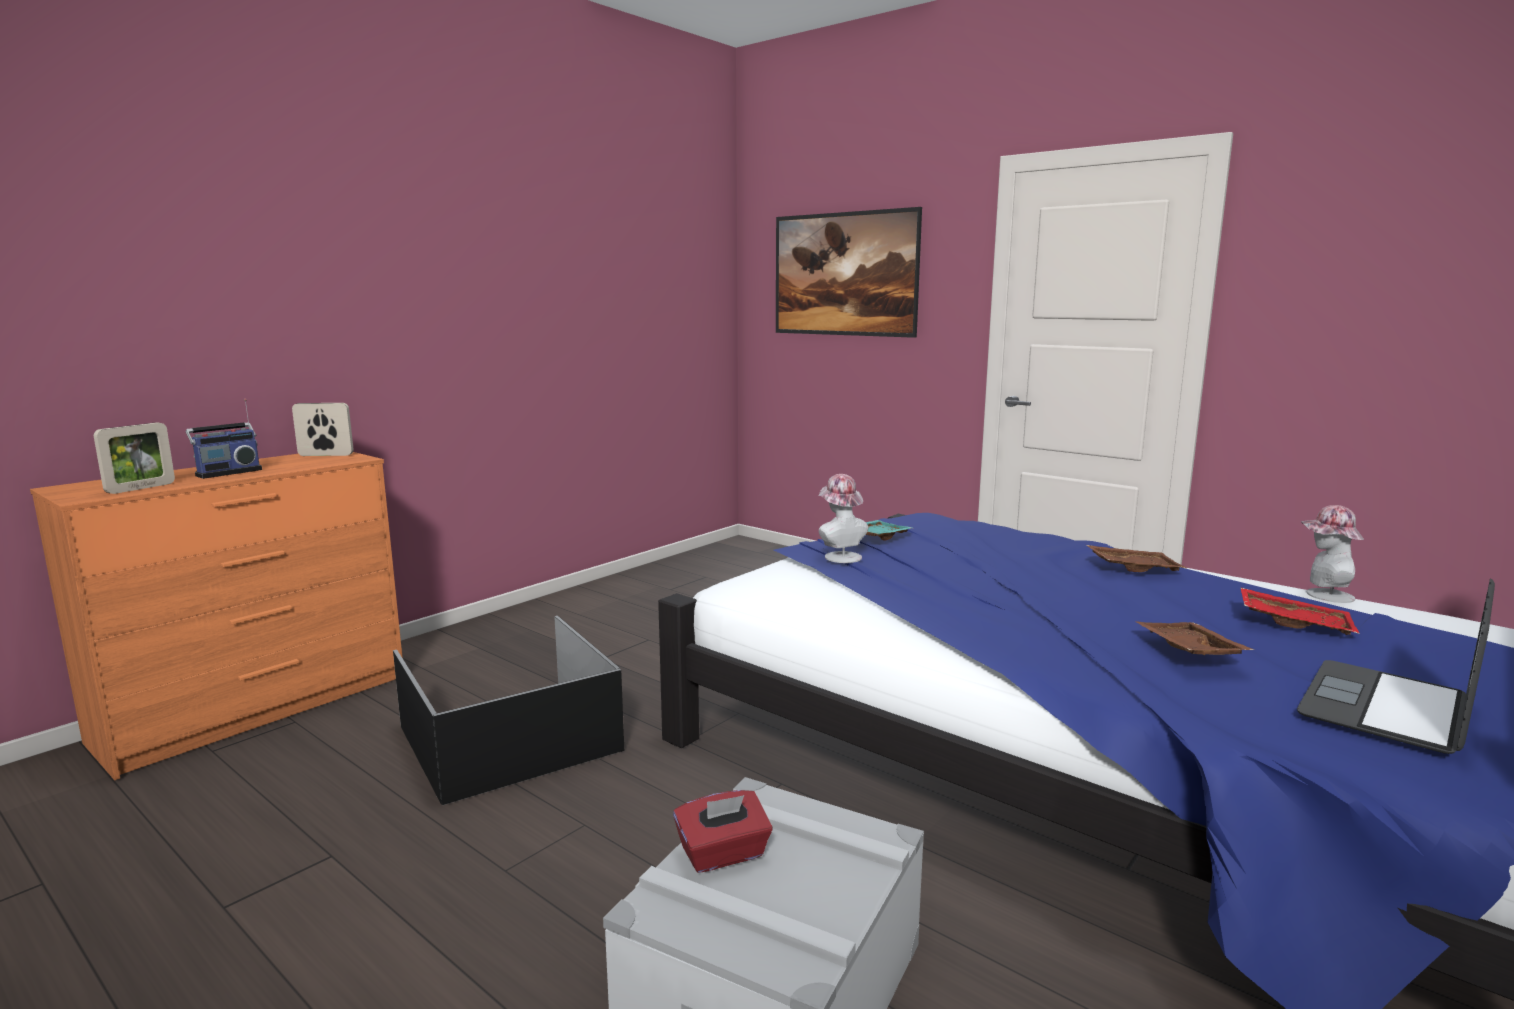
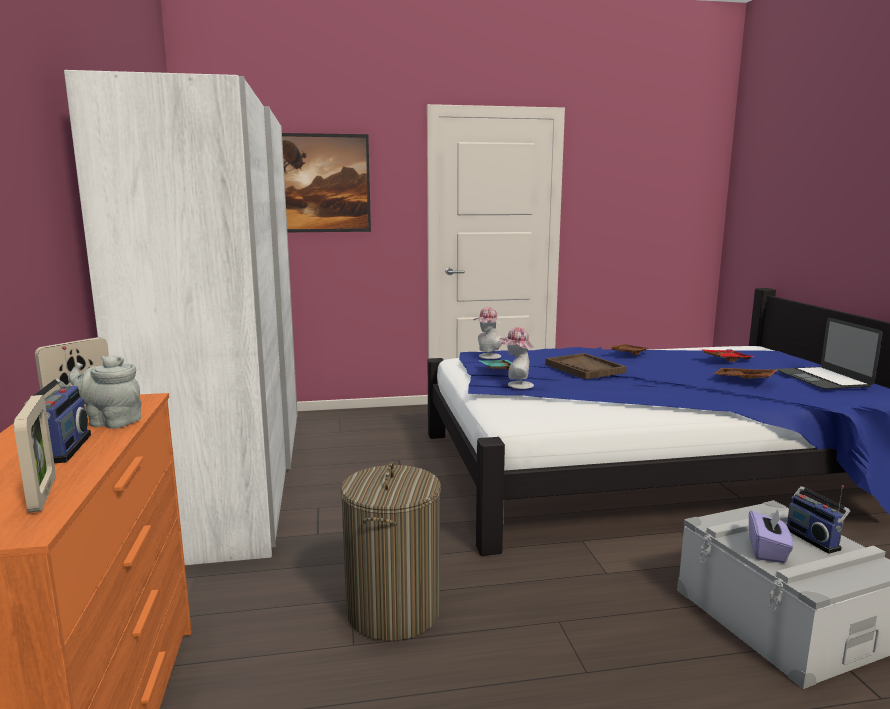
camera: 50 degrees left, 0 degrees up
black storage box [393,616,624,805] -> laundry basket [340,462,441,641]
red tissue box [673,790,772,873] -> purple tissue box [749,509,794,563]
hat [1301,505,1364,603] -> hat moved to [474,307,502,359]
none -> white wardrobe [64,70,298,565]
none -> grey teapot [69,355,142,429]
none -> brown tray [545,353,627,380]
none -> radio [787,485,850,554]

